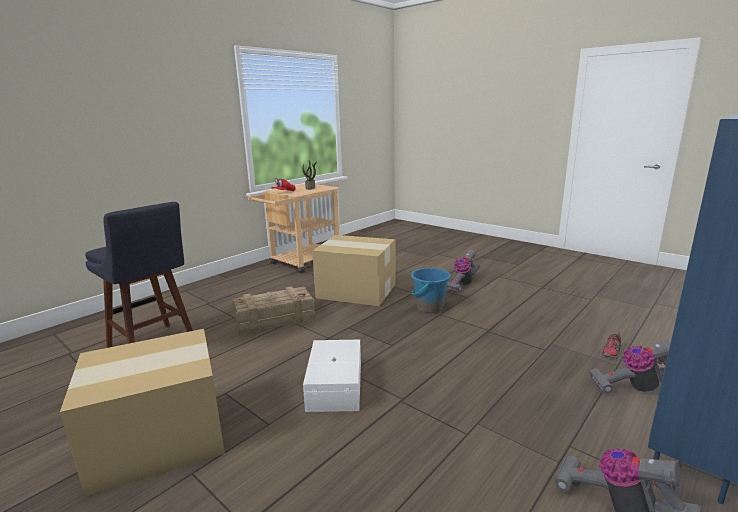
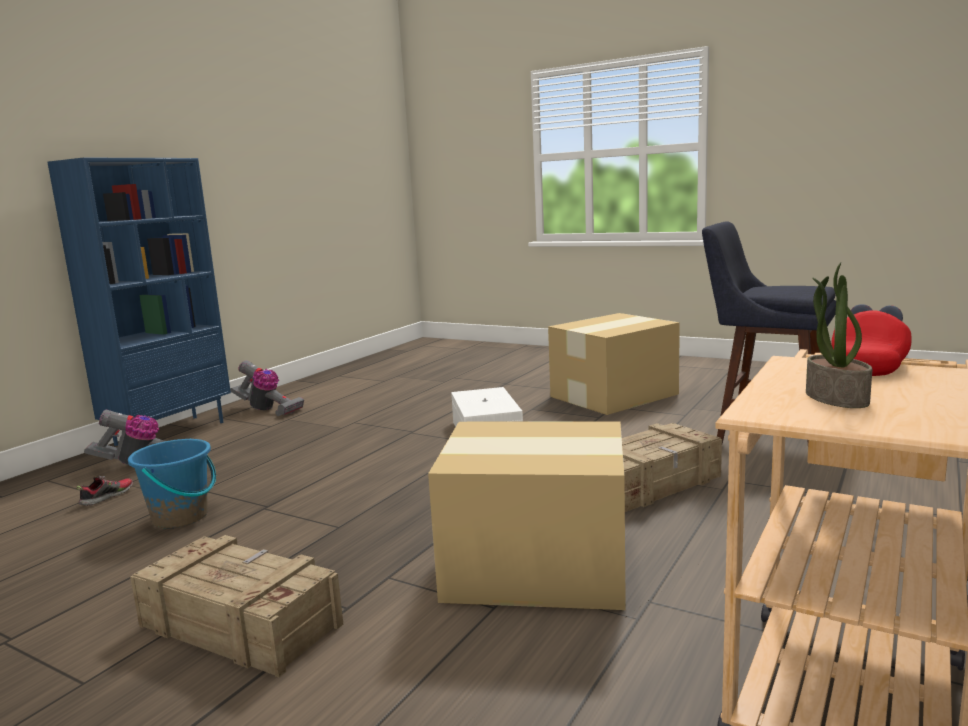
camera: 170 degrees right, 5 degrees down
blue bucket [411,268,451,313] -> blue bucket moved to [128,439,216,528]
vacuum cleaner [446,249,480,293] -> crate [130,535,343,677]

